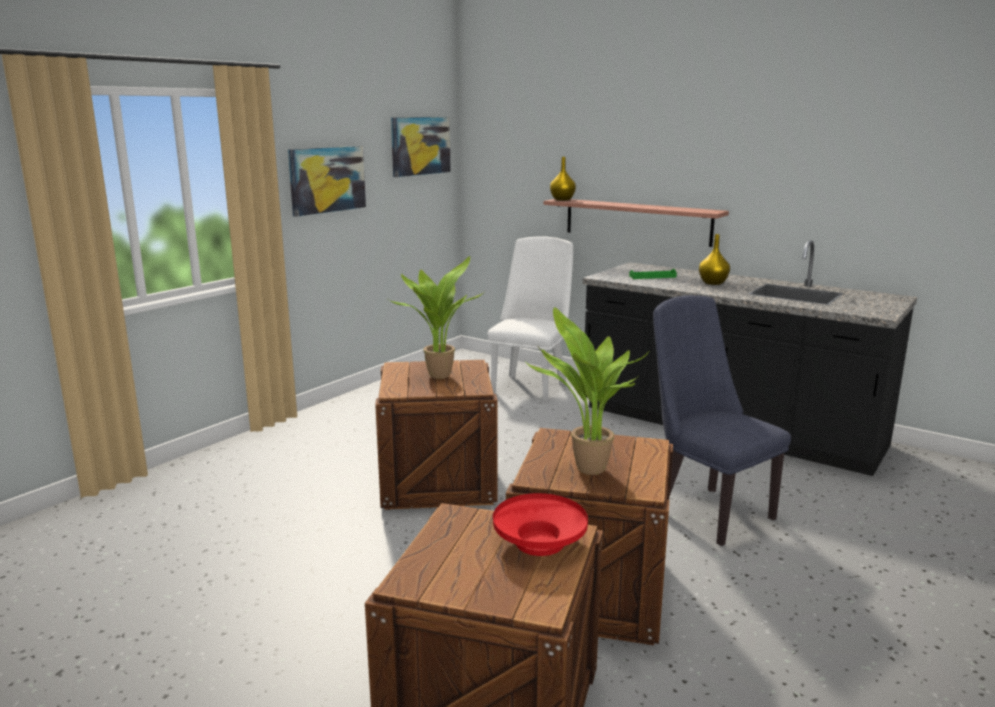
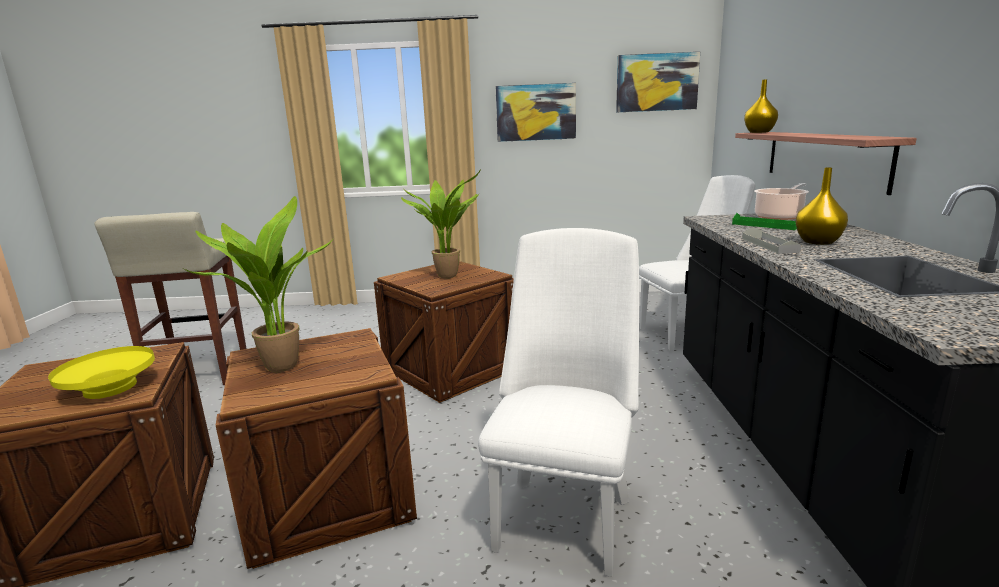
camera: 55 degrees right, 0 degrees up
red bowl [493,493,588,556] -> yellow bowl [48,346,155,399]
blue chair [653,295,791,546] -> white chair [478,228,639,577]
none -> beige stool [94,212,247,385]
none -> grey tray [742,227,801,254]
none -> cooking pot [754,183,809,220]

